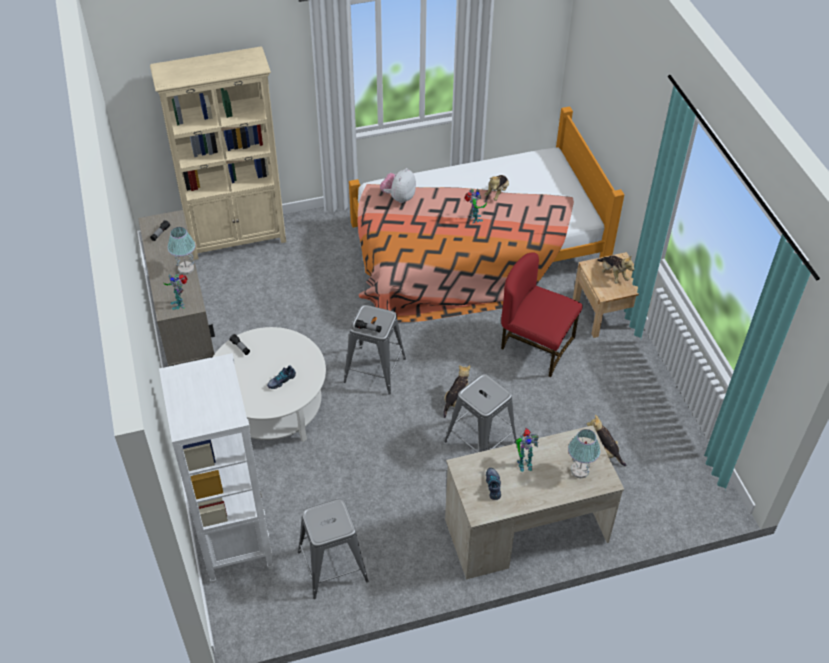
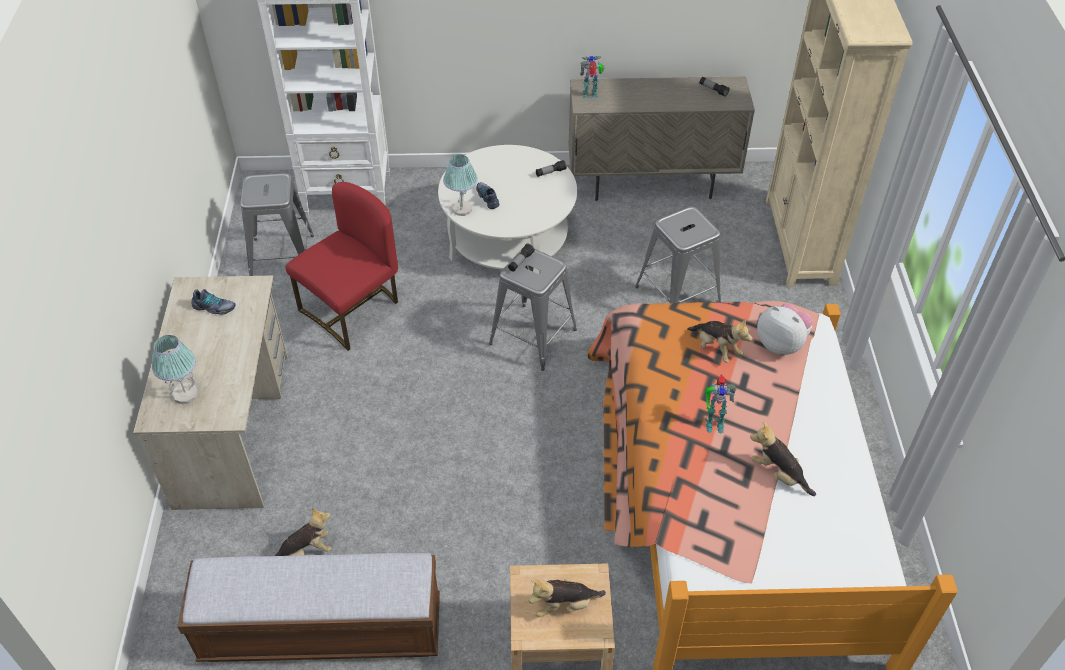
camera: 105 degrees right, 0 degrees up
table lamp [167,227,196,275] -> table lamp moved to [443,155,478,216]
plush toy [443,365,470,418] -> plush toy moved to [687,319,753,363]
grey stool [444,374,517,453] -> grey stool moved to [635,207,721,303]
red chair [501,252,582,377] -> red chair moved to [286,182,398,351]
toy robot [516,428,539,472] -> none
none -> bench [177,553,440,662]

